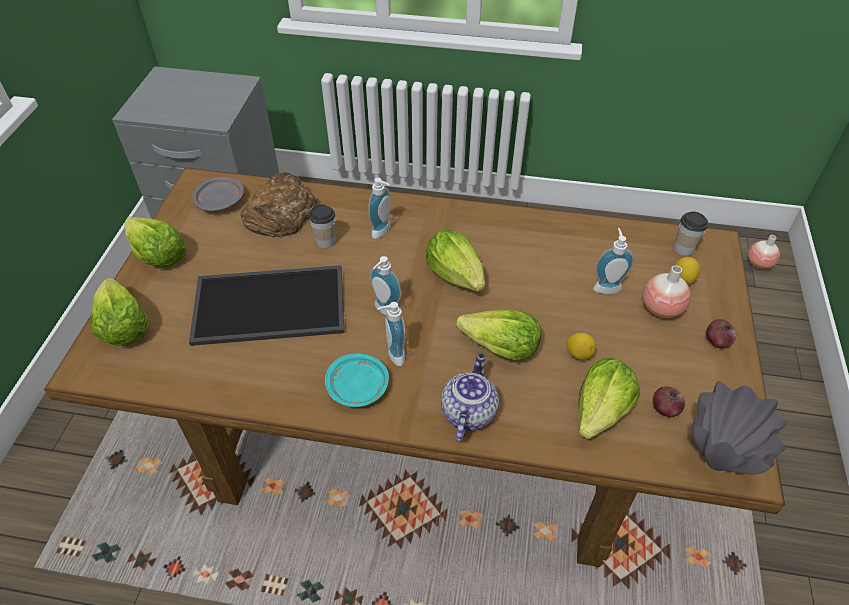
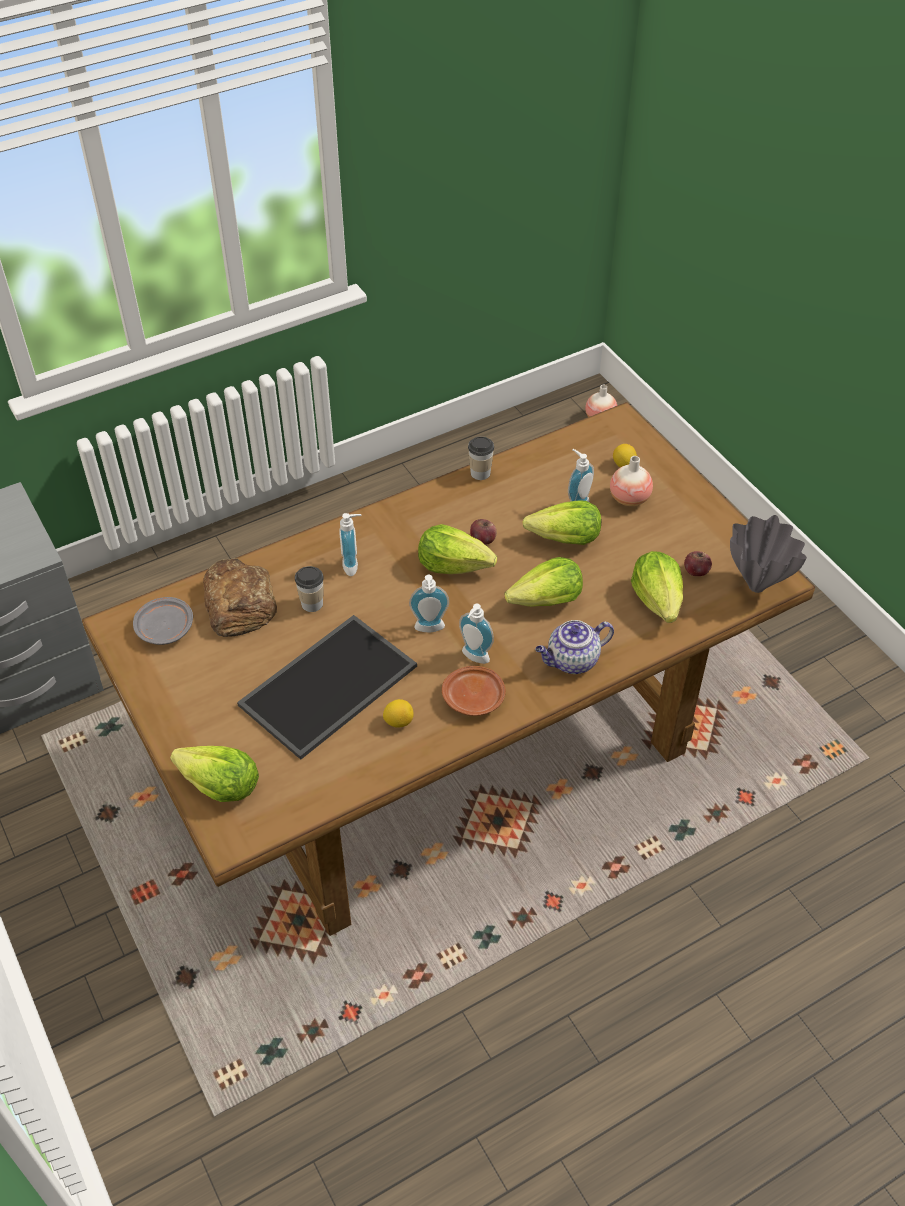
camera: 40 degrees left, 0 degrees up
lettuce [124,217,186,267] -> lettuce moved to [522,500,601,545]
turquoise plate [325,353,389,407] -> brown plate [442,666,506,716]
teapot [441,353,499,442] -> teapot turned 90 degrees counterclockwise [535,620,614,674]
lemon [566,333,596,360] -> lemon moved to [383,699,414,728]
cup [674,212,708,256] -> cup moved to [468,436,494,480]
apple [706,319,737,349] -> apple moved to [470,519,497,545]

